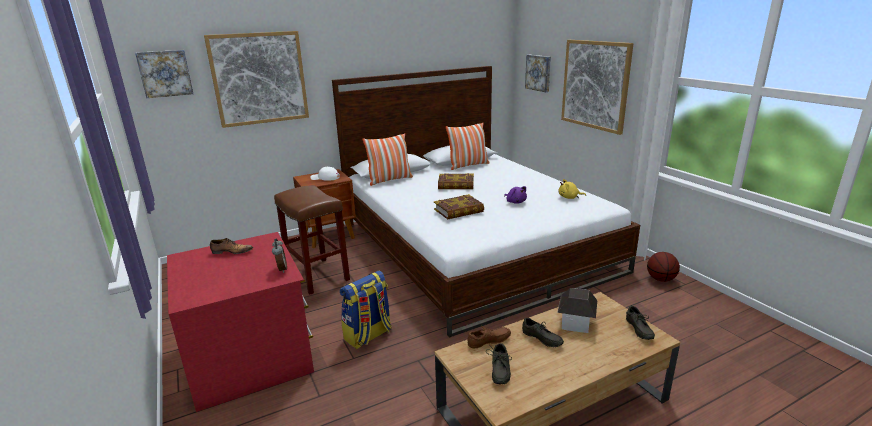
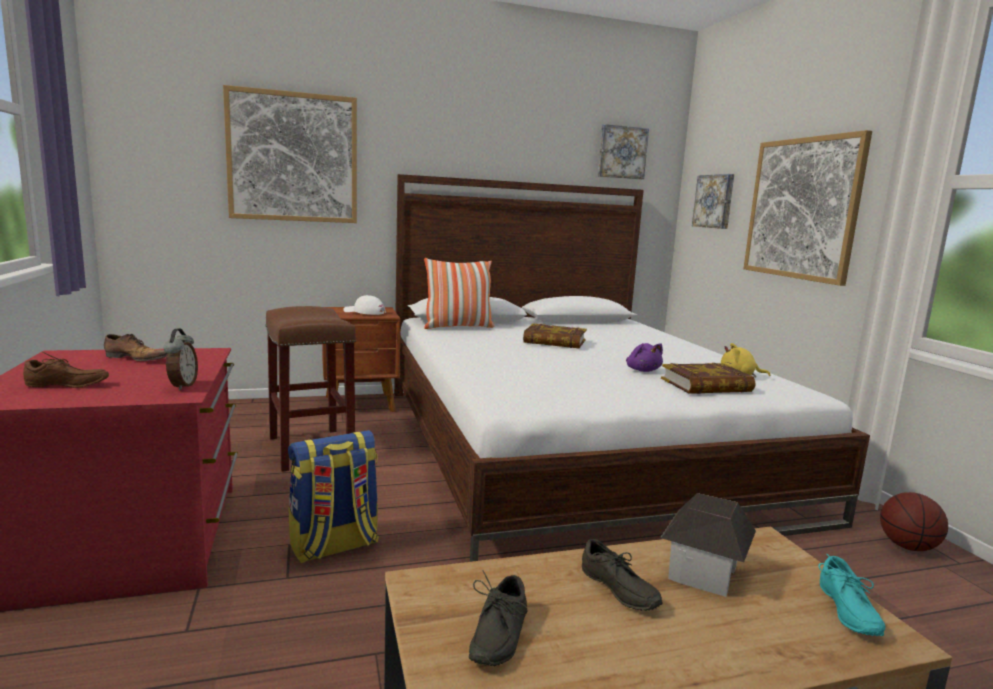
camera: 10 degrees right, 10 degrees down
picture [135,50,193,98] -> picture moved to [598,124,649,179]
book [434,194,484,219] -> book moved to [661,363,756,394]
pillow [446,123,490,170] -> none
brown shoe [467,326,511,349] -> brown shoe moved to [23,352,109,388]
grey shoe [626,306,655,340] -> turquoise shoe [818,554,886,636]

